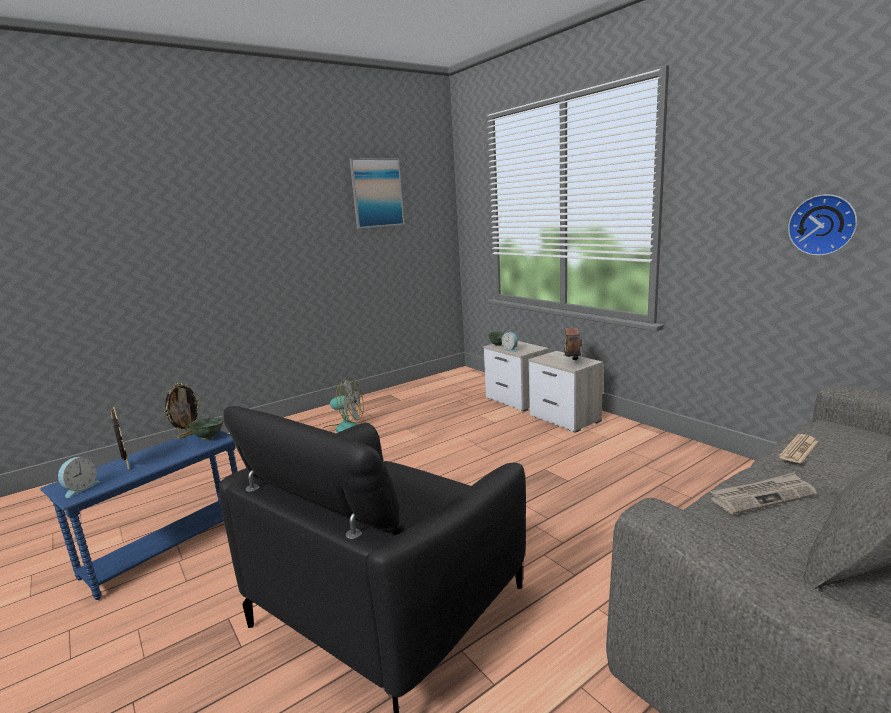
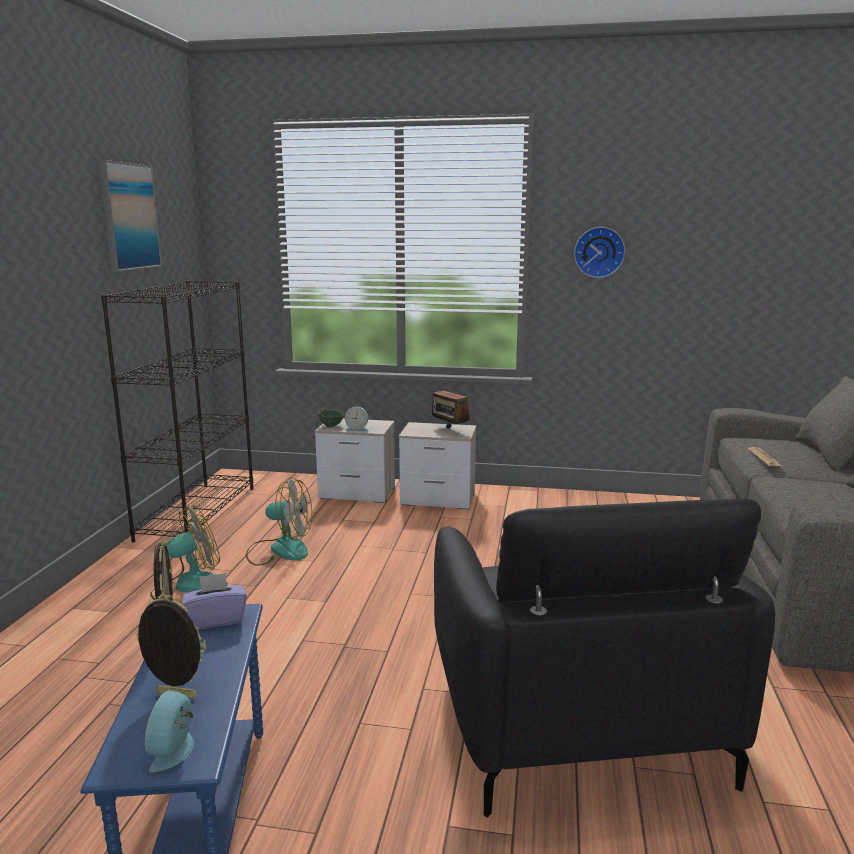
camera: 45 degrees left, 0 degrees up
alarm clock [58,457,100,498] -> alarm clock turned 150 degrees counterclockwise [145,690,194,772]
green bowl [189,418,223,440] -> purple tissue box [182,573,247,630]
newspaper [710,472,817,515] -> none
wall clock [788,194,857,256] -> wall clock moved to [574,227,625,278]
none -> black bookcase [101,281,253,542]
none -> fan [246,477,312,566]

